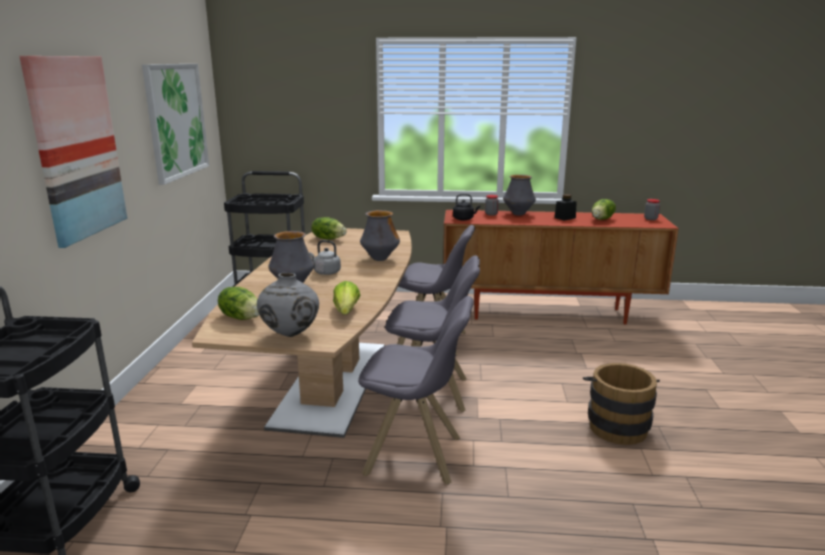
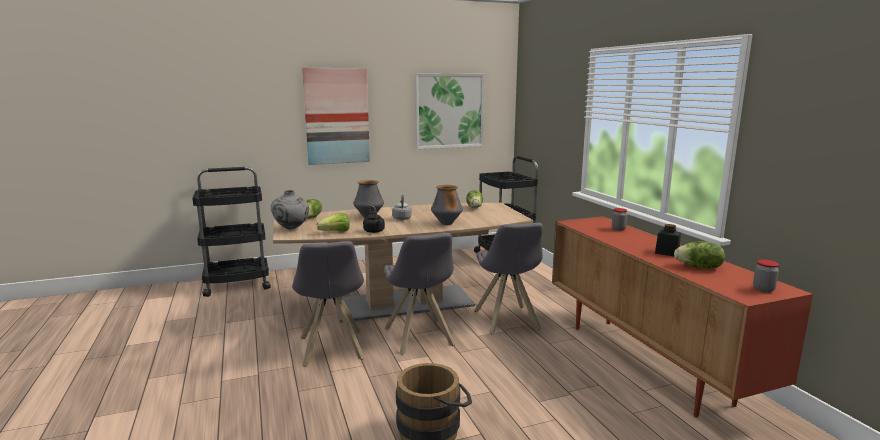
camera: 65 degrees right, 5 degrees down
black kettle [453,194,480,221] -> black kettle moved to [363,205,385,233]
vase [503,175,536,216] -> none

